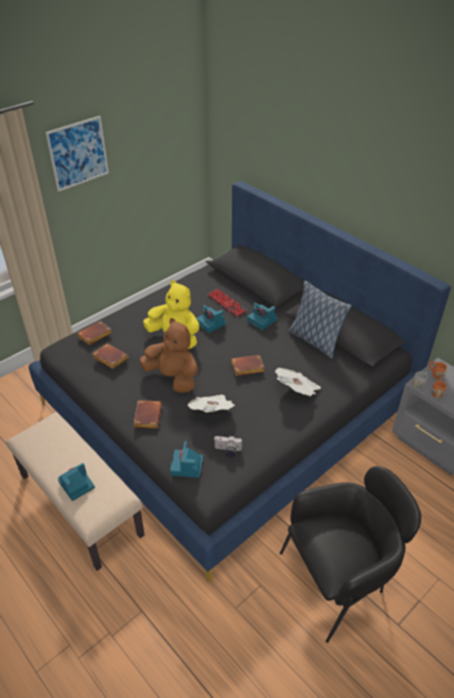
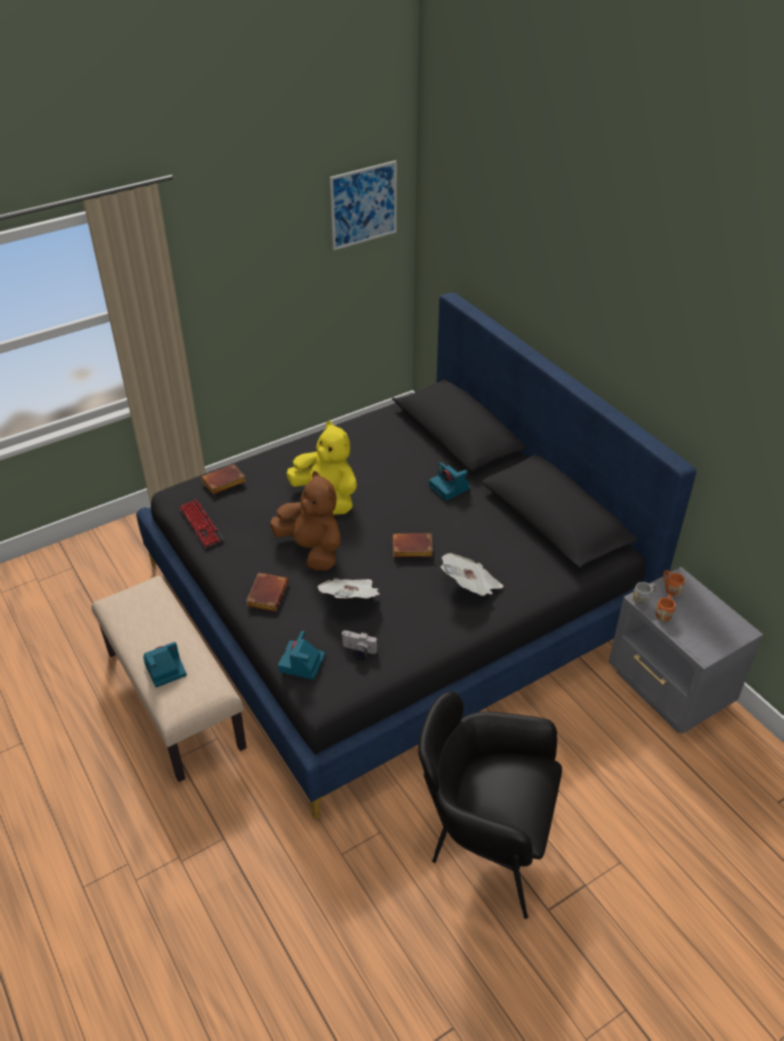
camera: 10 degrees right, 0 degrees up
picture [45,116,109,192] -> picture moved to [330,160,397,250]
brown book [92,343,129,369] -> none
camera [196,305,226,333] -> none
keyboard [207,288,248,317] -> keyboard moved to [179,499,224,548]
black armchair [280,466,421,643] -> black armchair turned 150 degrees counterclockwise [418,691,562,919]
pillow [289,280,352,359] -> none

